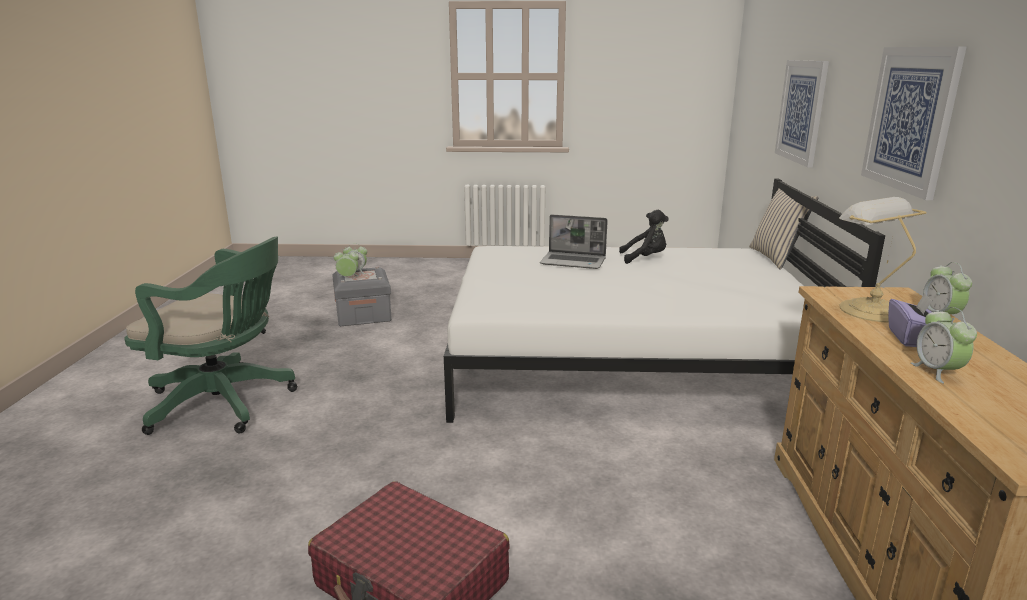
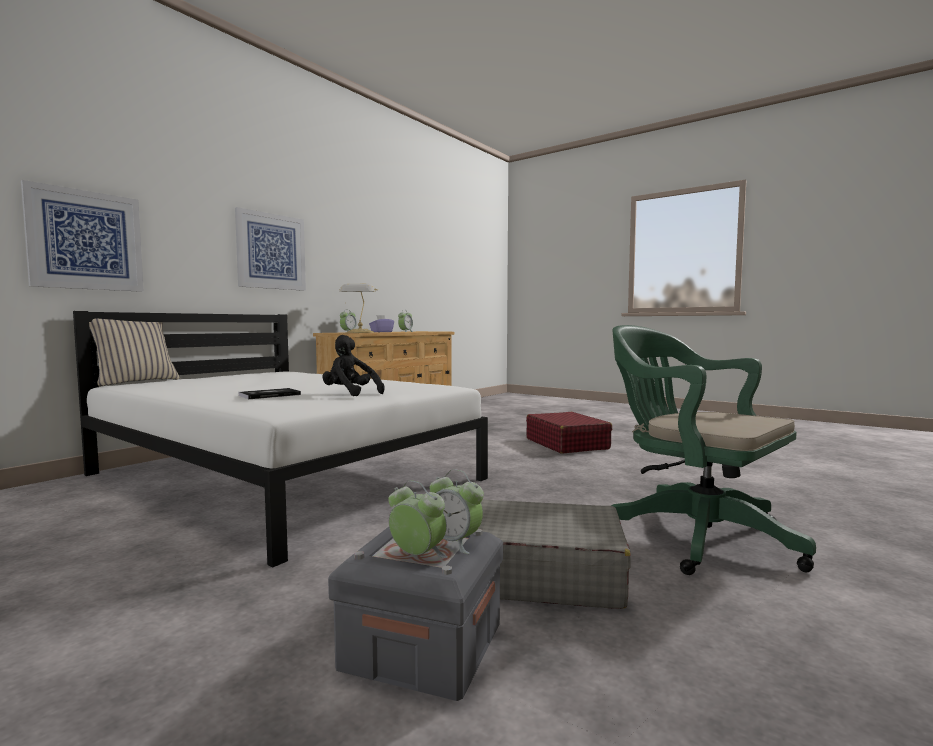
camera: 145 degrees left, 15 degrees down
laptop [540,214,608,269] -> book [238,388,301,399]
black plush toy [619,210,669,264] -> black plush toy moved to [323,335,385,396]
none -> grey suitcase [478,499,631,609]

